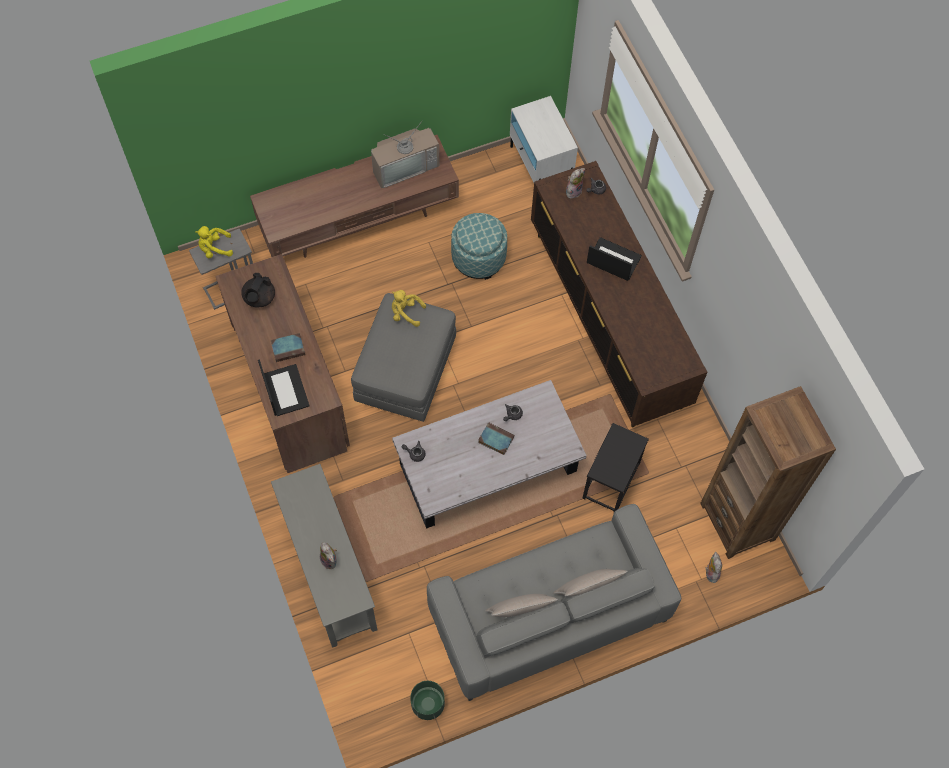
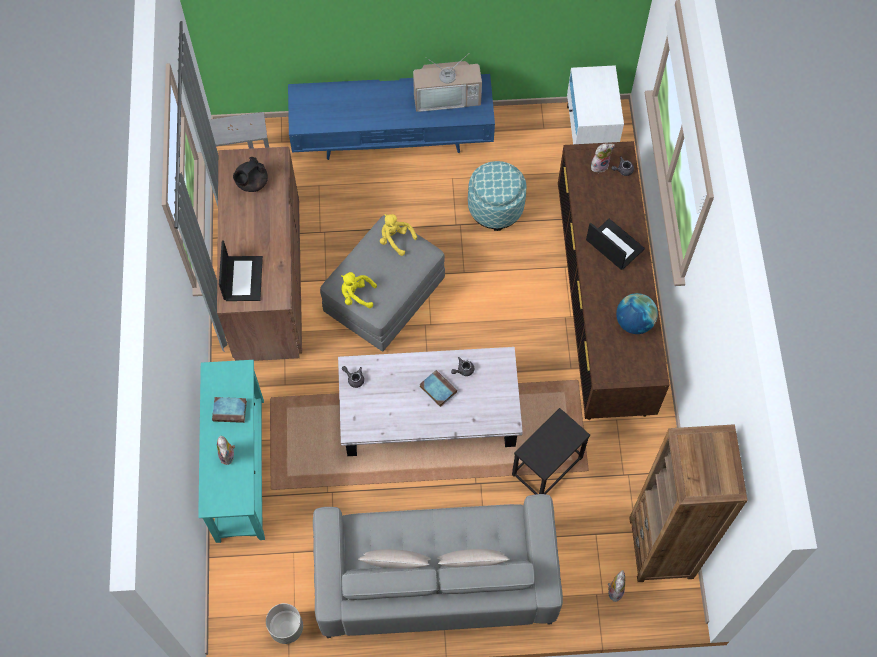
camera: 20 degrees right, 0 degrees up
yellow plush toy [196,226,233,258] -> yellow plush toy moved to [341,272,377,308]
brown tv stand [250,135,459,258] -> blue tv stand [288,74,495,160]
book [271,333,305,362] -> book moved to [212,397,247,423]
grey console table [271,464,377,648] -> turquoise console table [198,360,265,543]
green planter [410,681,445,720] -> grey planter [266,603,303,644]
none -> globe [616,293,658,334]

